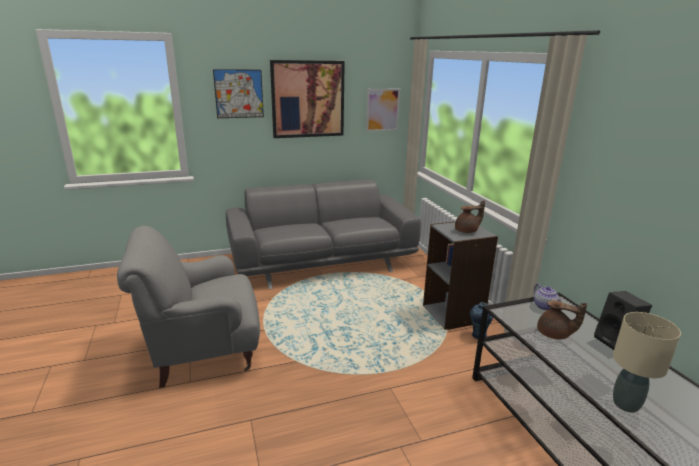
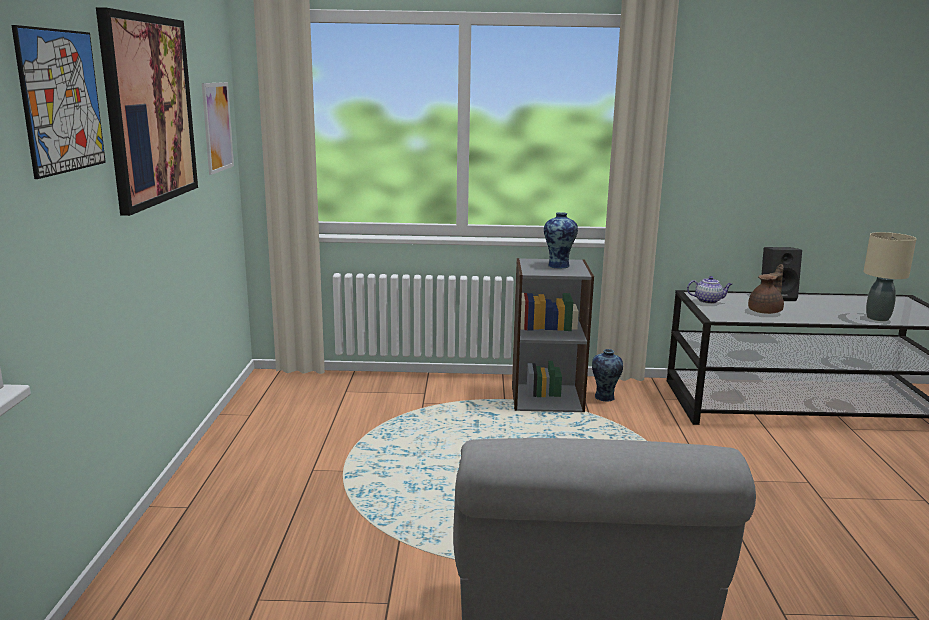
camera: 70 degrees left, 5 degrees down
grey sofa [226,179,421,289] -> none
brown teapot [455,200,485,233] -> vase [544,212,578,269]

